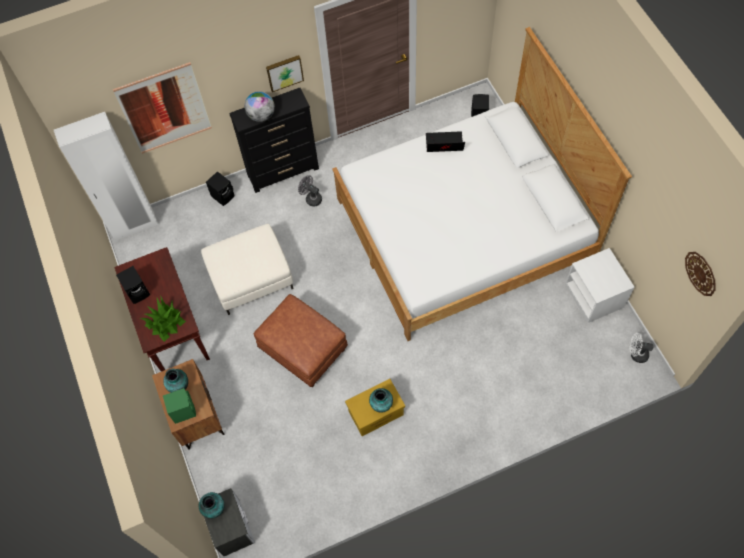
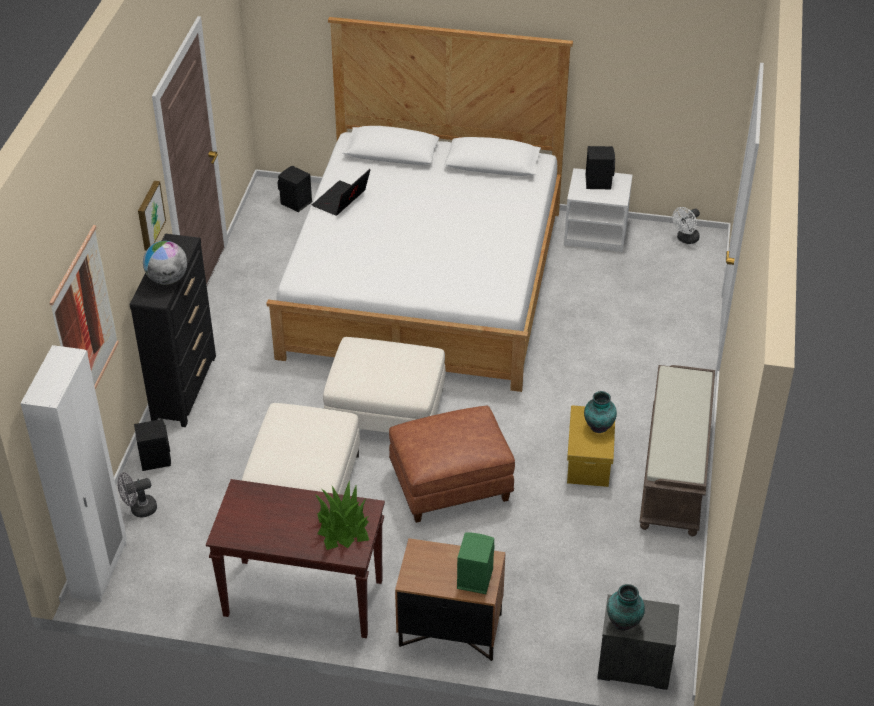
camera: 60 degrees left, 20 degrees down
black speaker [116,266,150,304] -> black speaker moved to [585,146,615,190]
vase [163,368,188,393] -> none
grey fan [298,175,322,207] -> grey fan moved to [117,472,157,517]
wall clock [685,252,716,296] -> none
none -> white ottoman [323,337,446,433]
none -> brown bench [639,365,715,536]

